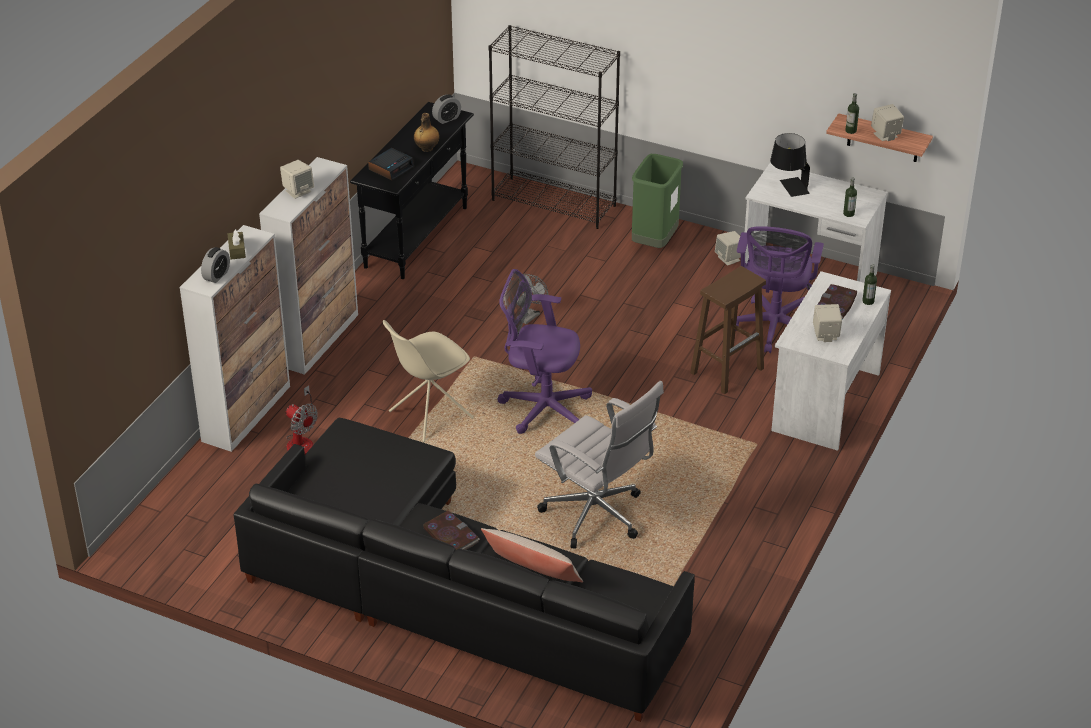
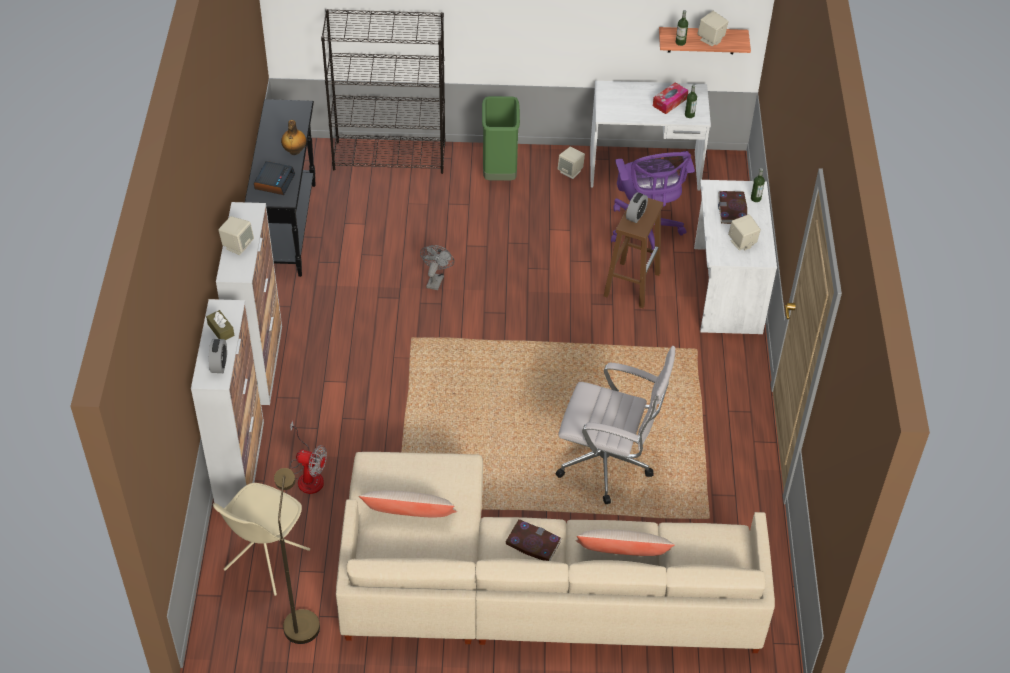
camera: 25 degrees left, 10 degrees up
black sofa [234,418,695,722] -> beige sofa [336,452,775,653]
beige chair [383,320,474,442] -> beige chair moved to [213,483,310,596]
alarm clock [432,94,461,124] -> alarm clock moved to [626,192,648,223]
purple office chair [497,269,592,434] -> none
black table lamp [770,133,810,197] -> none
none -> brown floor lamp [274,468,320,644]
none -> beige pillow [359,490,457,517]
none -> tissue box [653,82,688,114]

